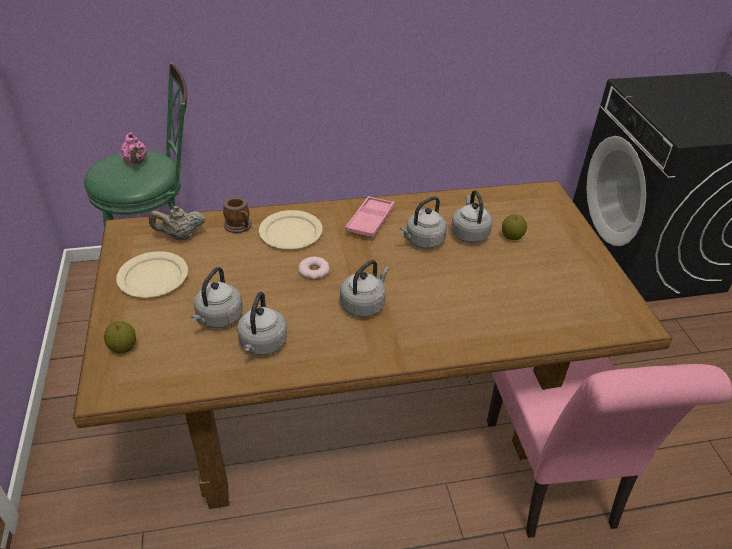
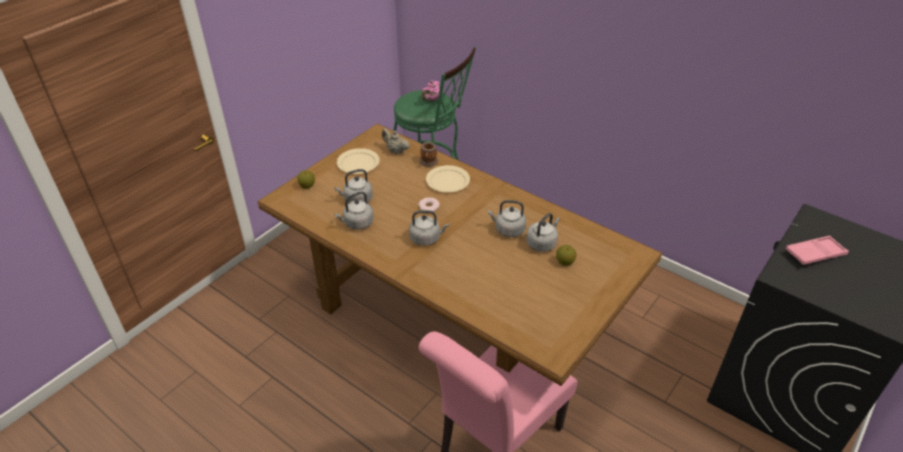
camera: 50 degrees right, 0 degrees up
pink tray [345,196,395,238] -> pink tray moved to [785,236,849,265]

